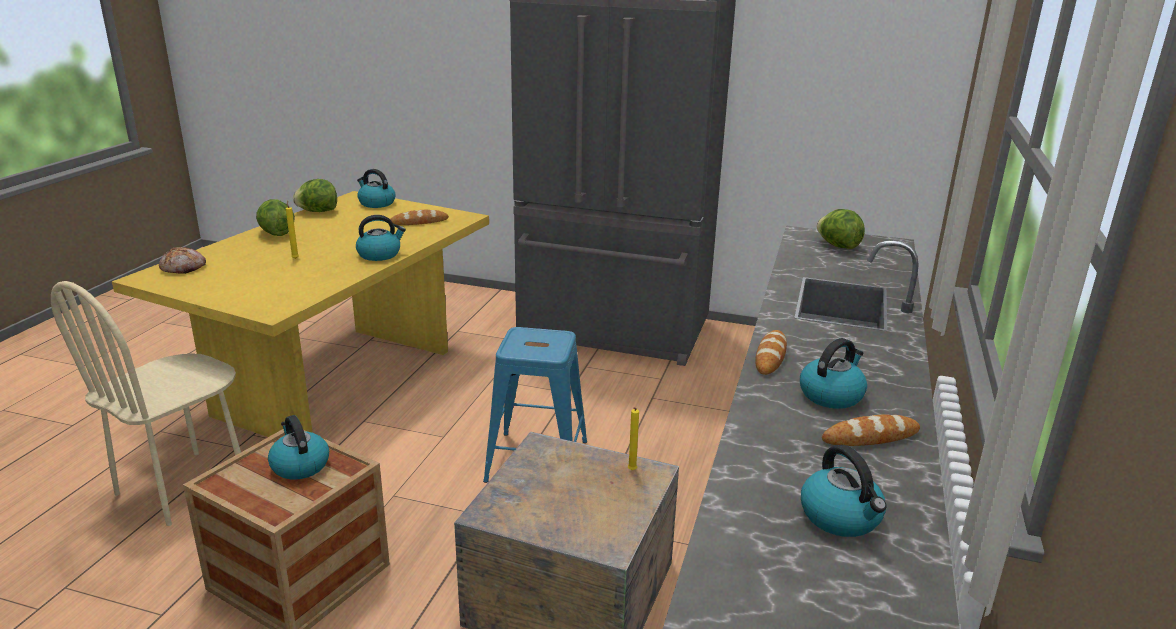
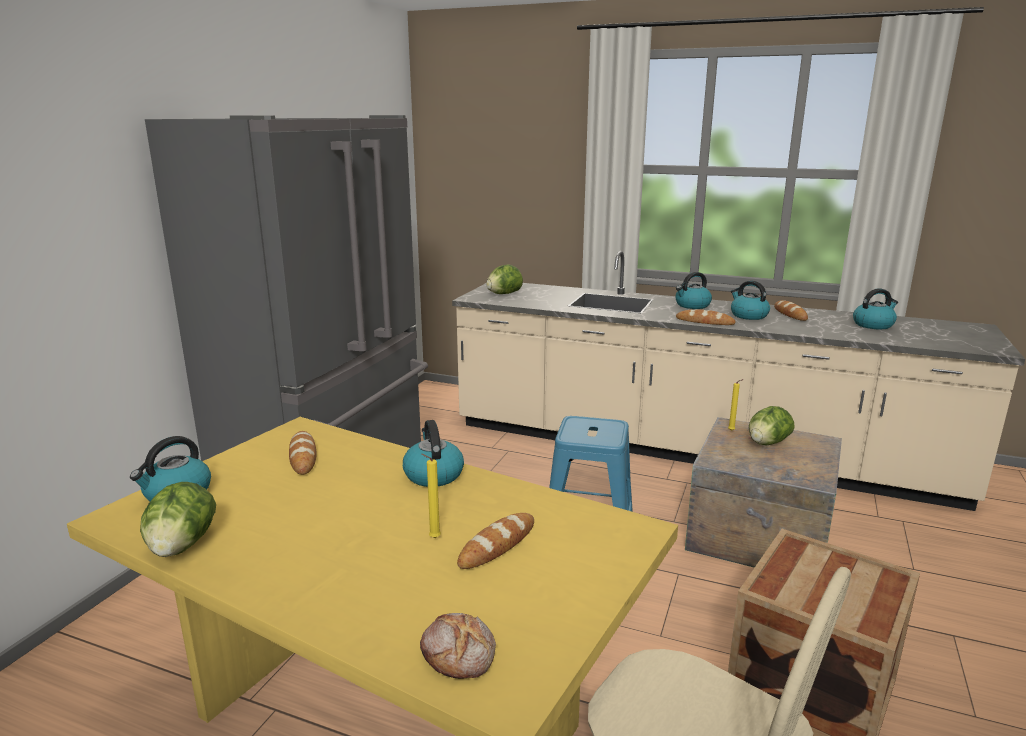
camera: 85 degrees left, 5 degrees down
lettuce [256,199,295,236] -> lettuce moved to [749,406,795,445]
kettle [268,415,329,480] -> kettle moved to [675,272,712,309]
none -> bread [457,513,534,569]

